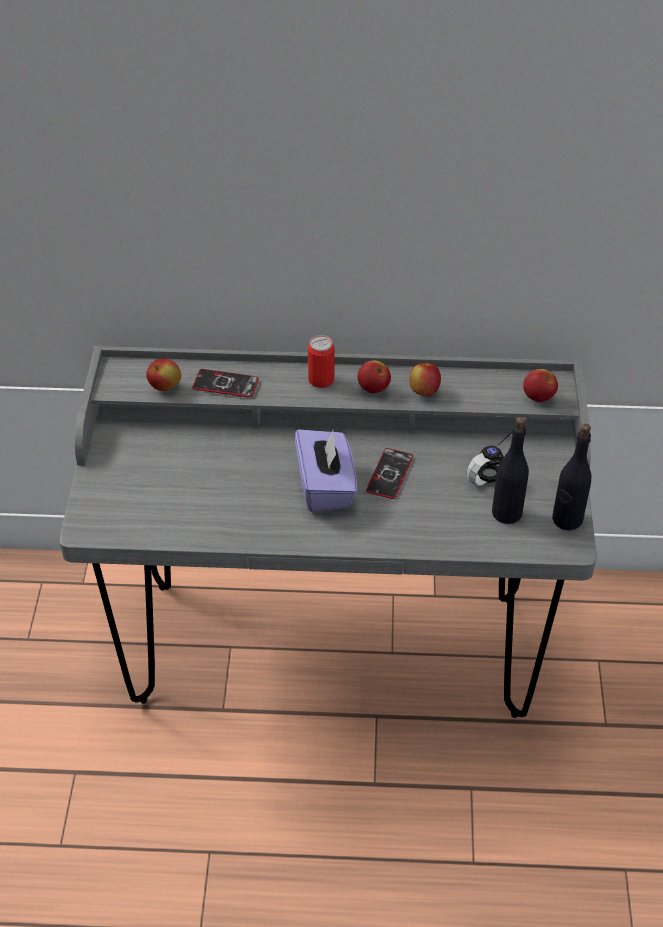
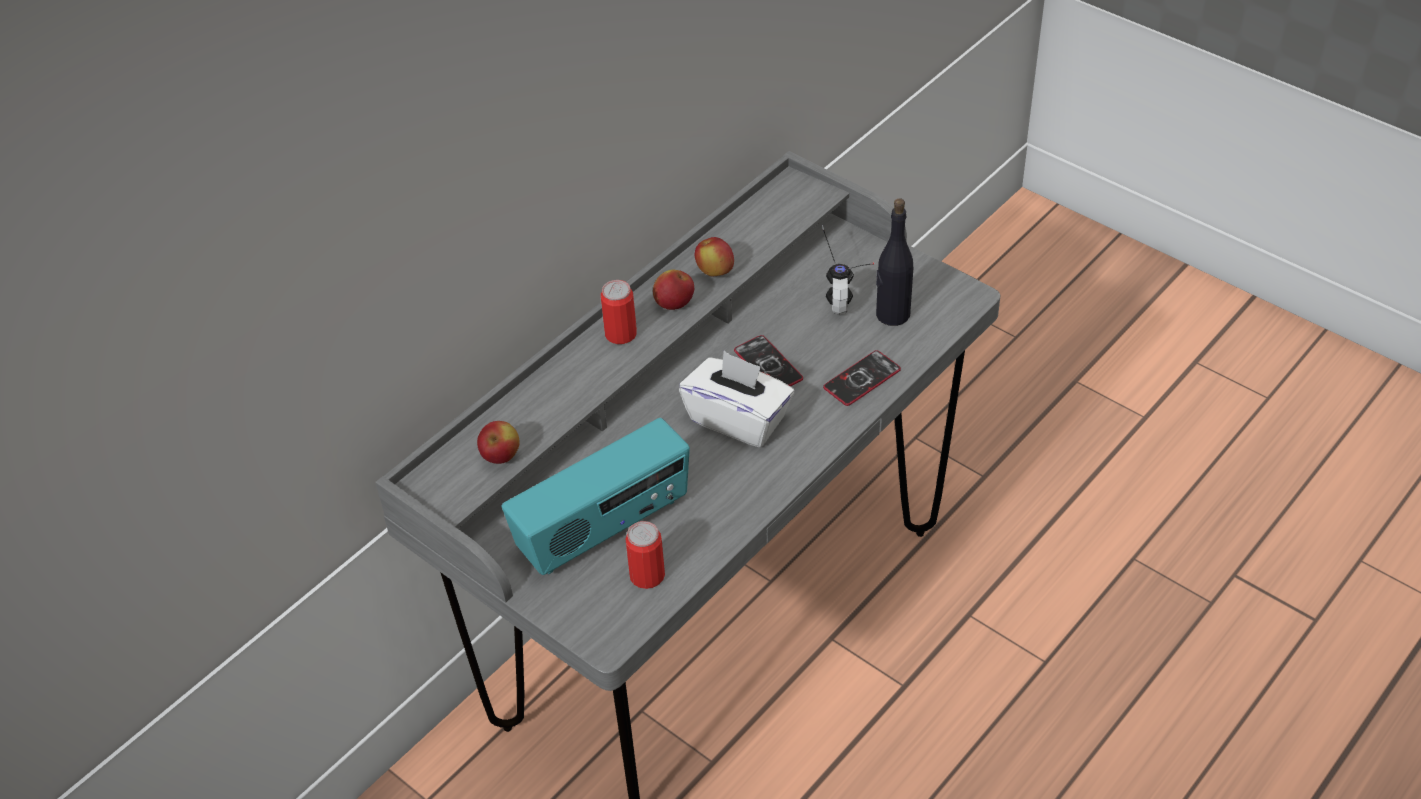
camera: 50 degrees left, 0 degrees up
phone [192,369,259,398] -> phone moved to [823,350,901,406]
purple tissue box [295,430,357,512] -> white tissue box [679,351,794,447]
apple [523,369,558,402] -> none
black bottle [552,424,592,530] -> none
none -> radio [502,418,690,575]
none -> can [626,521,665,589]

